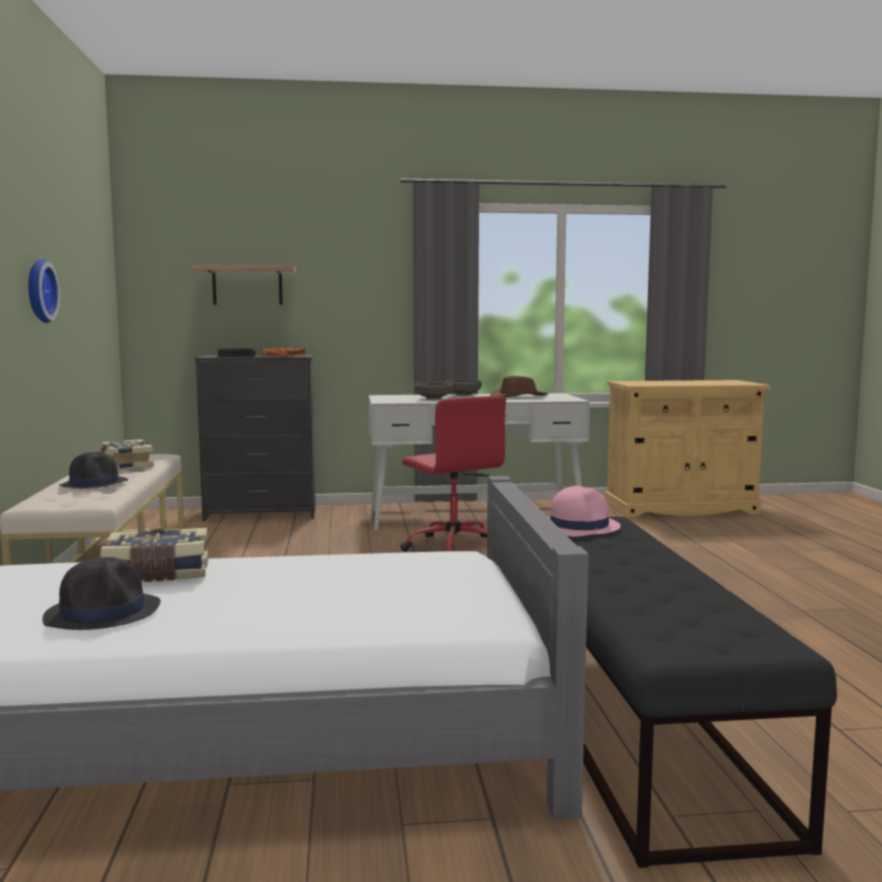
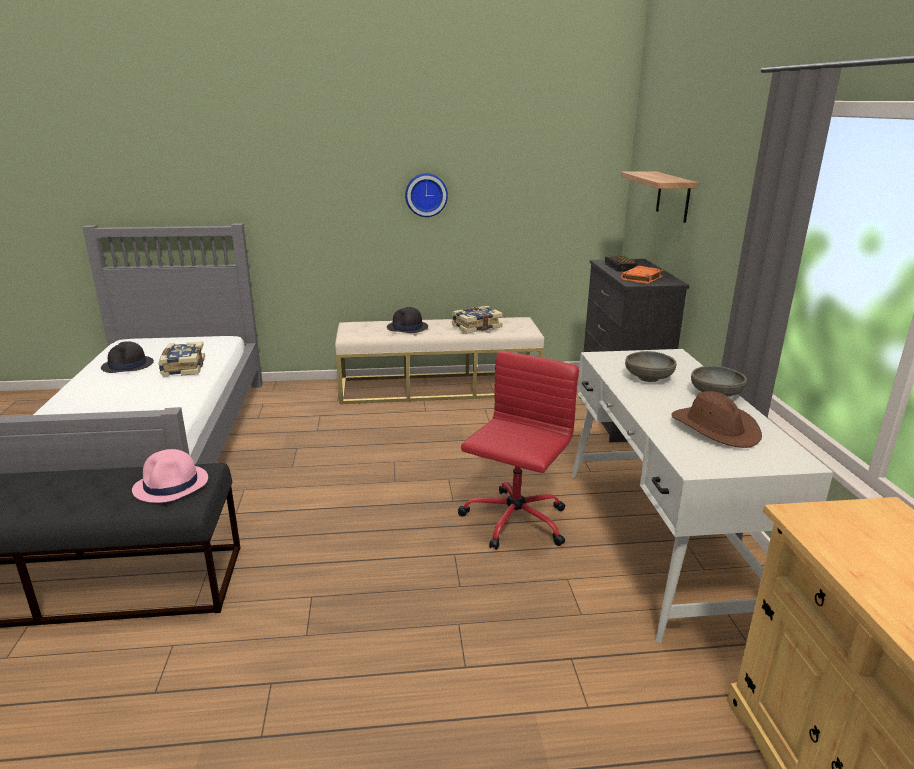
camera: 90 degrees right, 15 degrees up
red office chair [400,396,506,552] -> red office chair turned 150 degrees clockwise [458,351,579,550]

